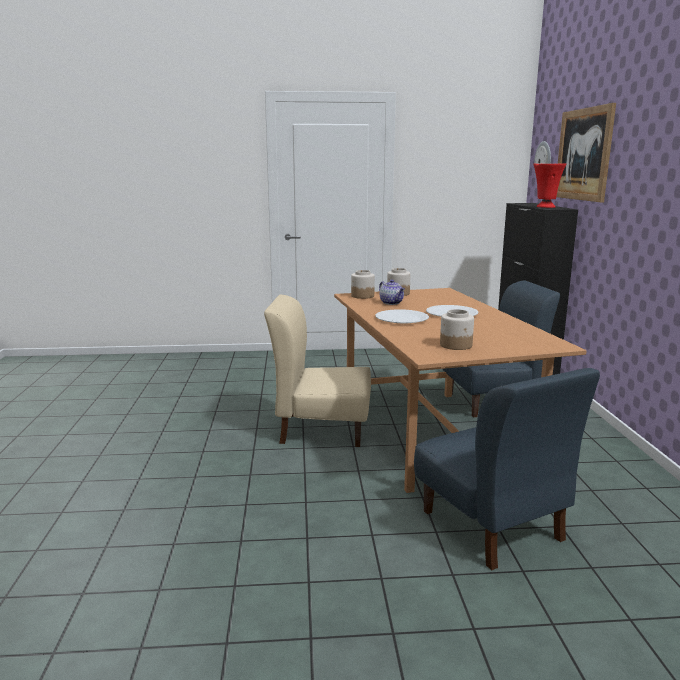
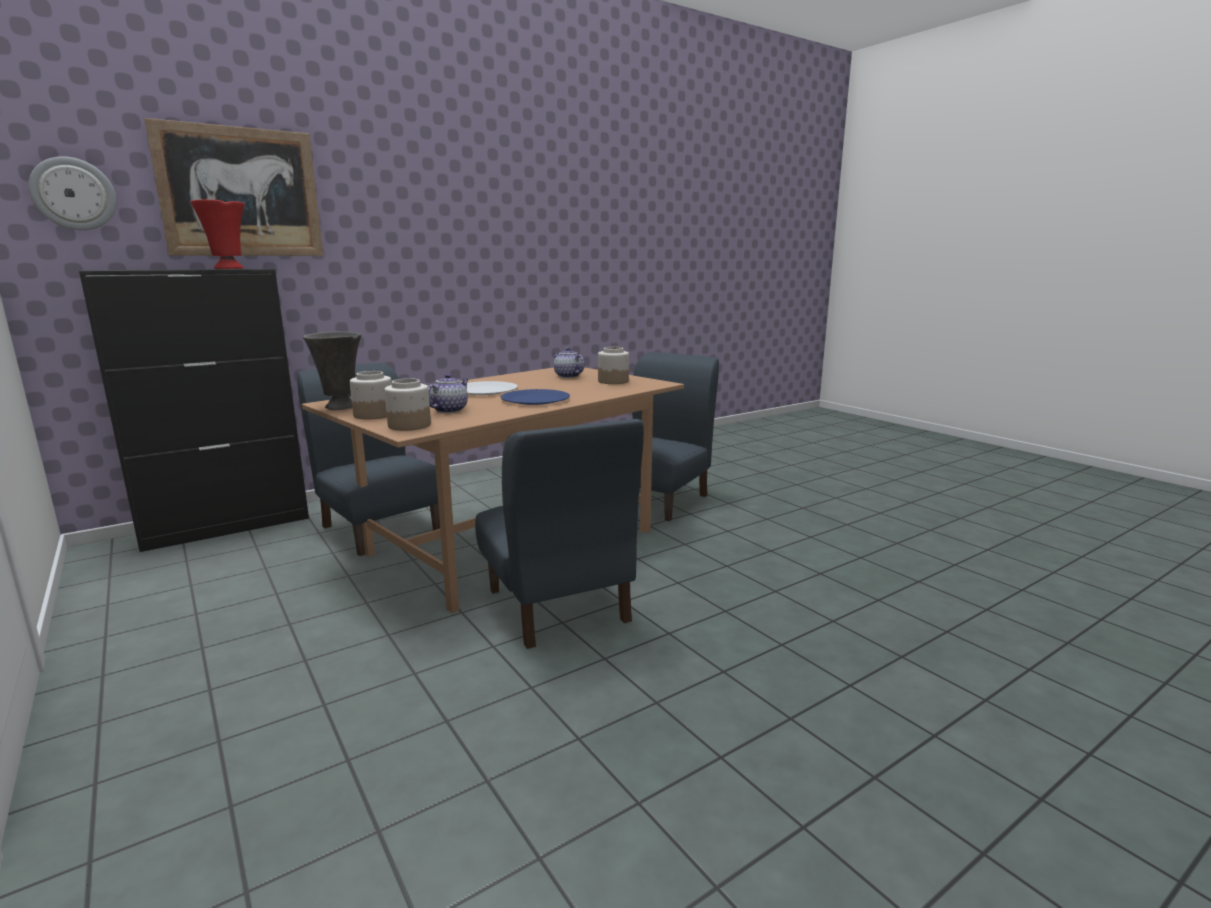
camera: 120 degrees left, 0 degrees up
beige chair [264,295,371,447] -> blue chair [475,419,644,649]
white plate [375,309,429,323] -> blue plate [501,389,570,405]
none -> grey vase [303,331,361,410]
none -> teapot [553,347,585,378]

